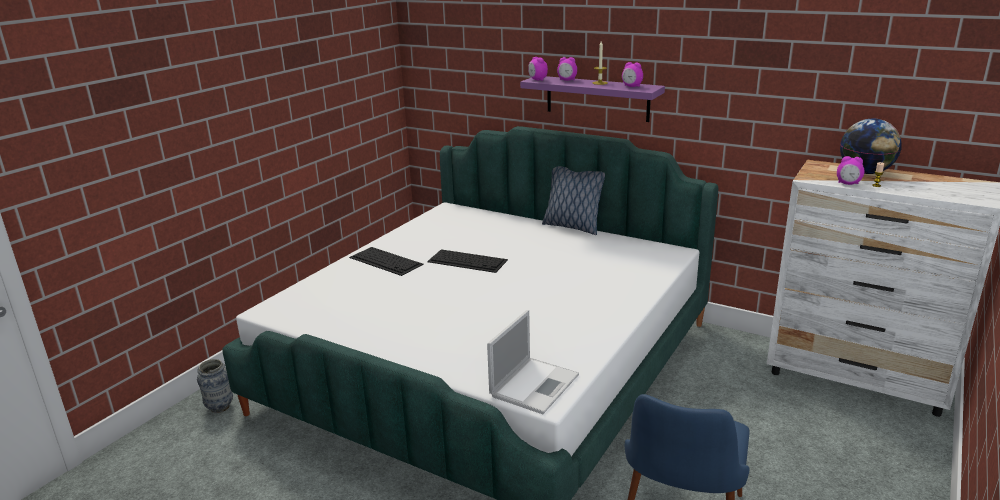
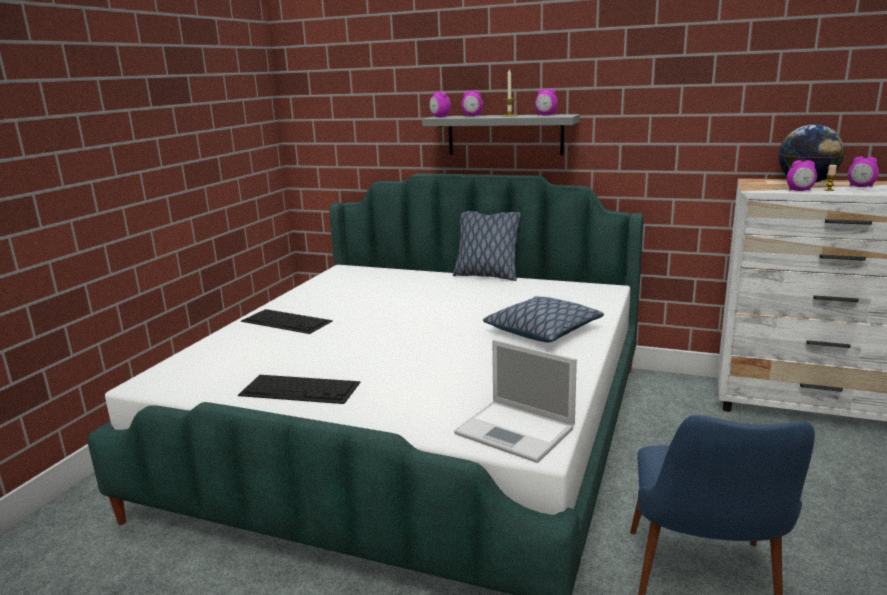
camera: 10 degrees left, 5 degrees down
vase [197,359,233,413] -> none
keyboard [427,249,508,273] -> keyboard moved to [238,375,361,404]
laptop [487,310,579,414] -> laptop turned 105 degrees clockwise [454,339,577,463]
purple shelf [520,76,665,122] -> grey shelf [422,114,580,155]
none -> pillow [483,296,604,342]
none -> alarm clock [848,156,879,187]

